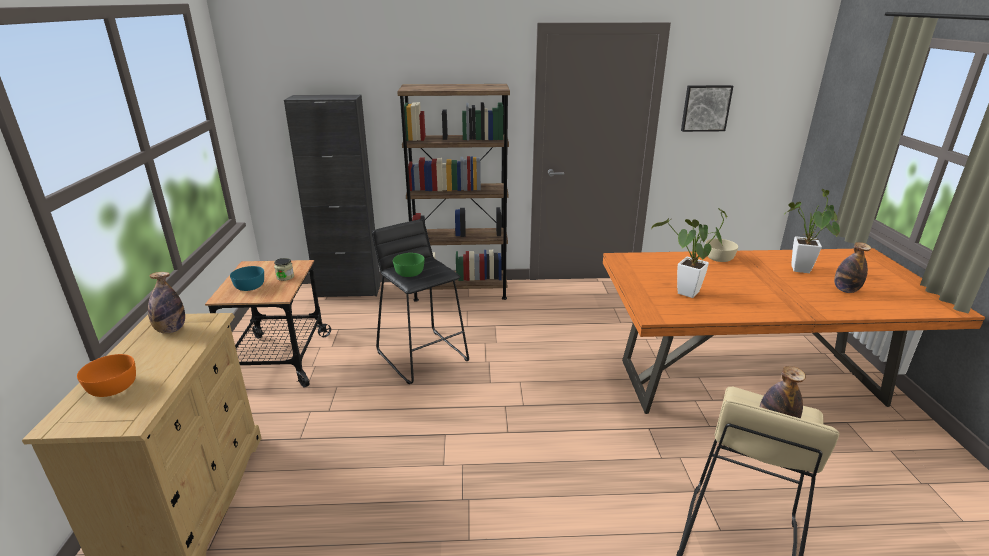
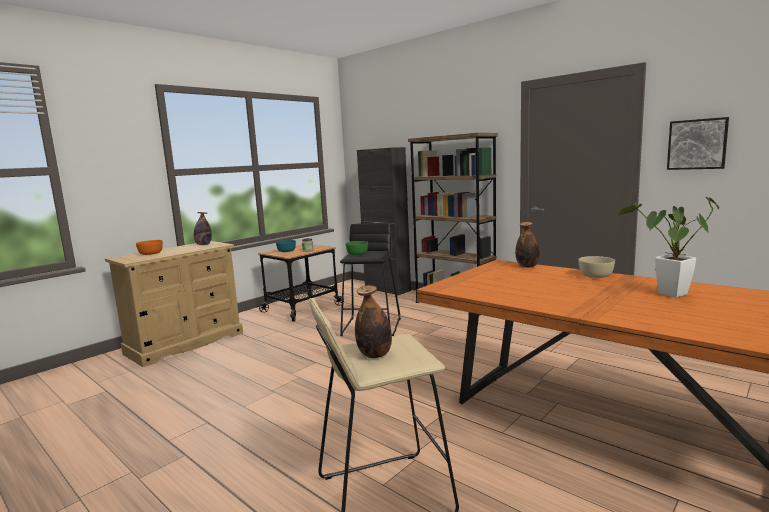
camera: 45 degrees right, 15 degrees down
potted plant [651,208,727,298] -> none
bottle [834,242,871,293] -> bottle moved to [515,222,539,268]

